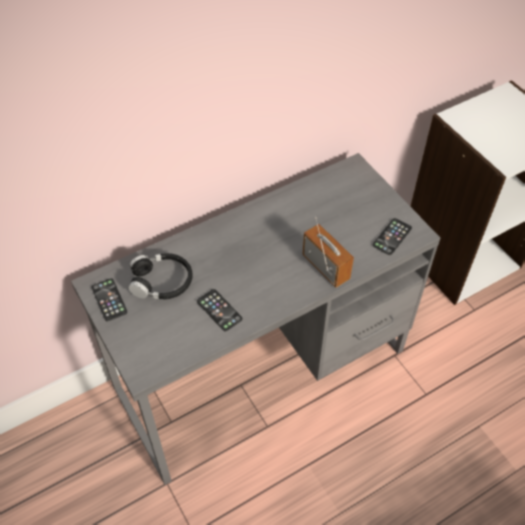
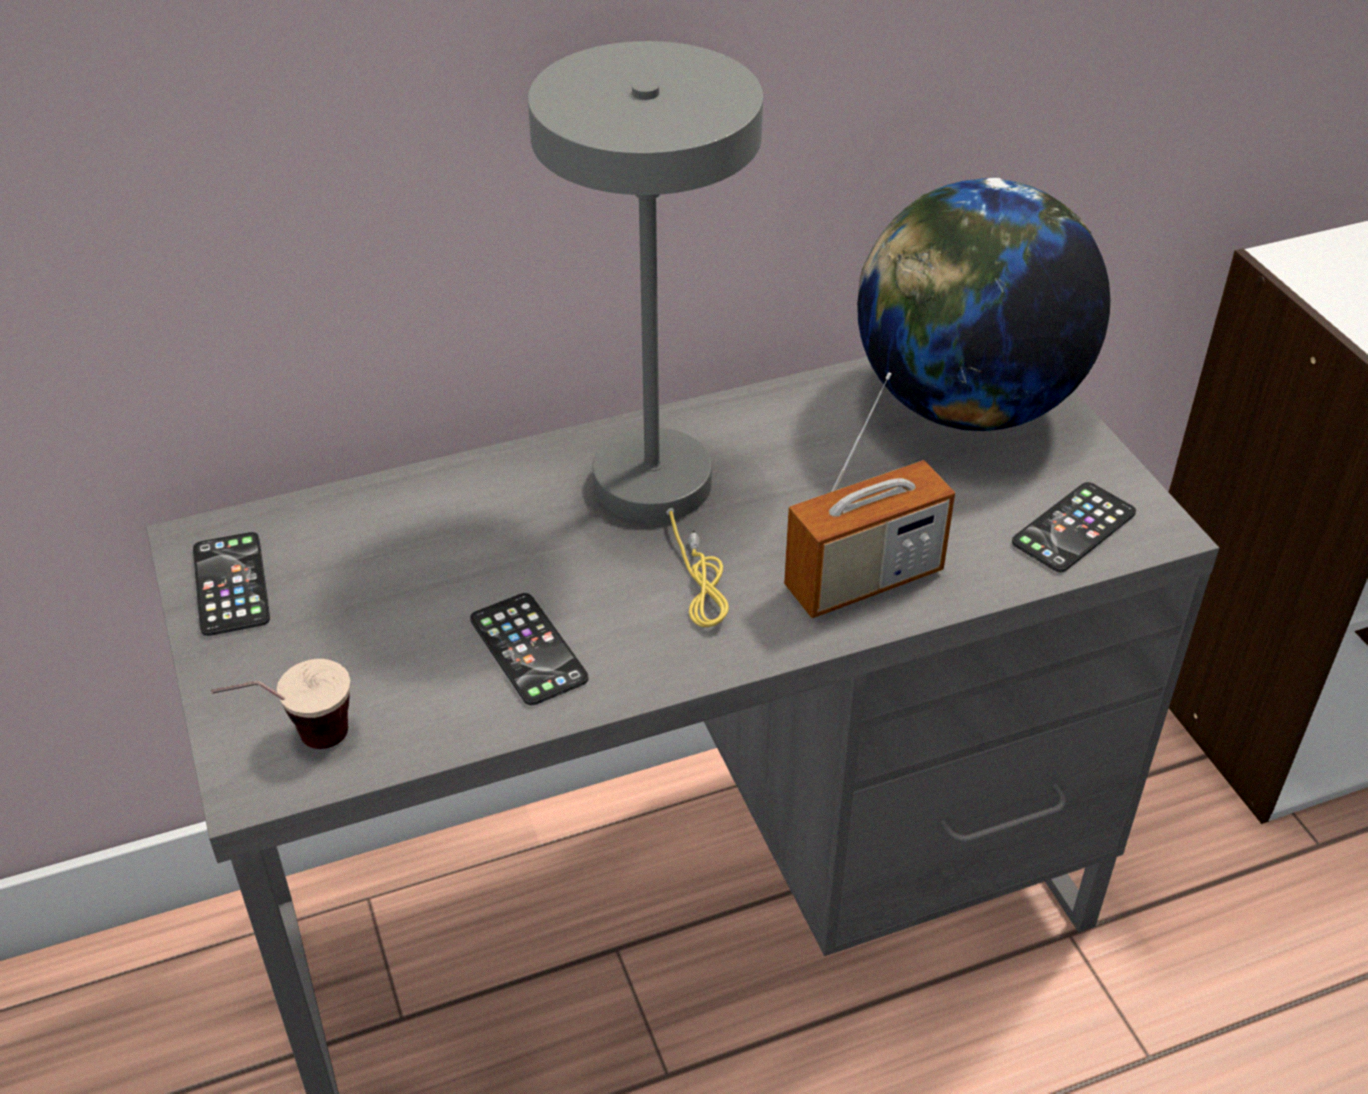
camera: 10 degrees right, 10 degrees down
black headphones [128,253,193,300] -> none
radio [302,216,354,288] -> radio turned 90 degrees clockwise [784,373,955,618]
none -> cup [211,659,350,749]
none -> grey table lamp [528,41,763,627]
none -> globe [857,178,1110,431]

